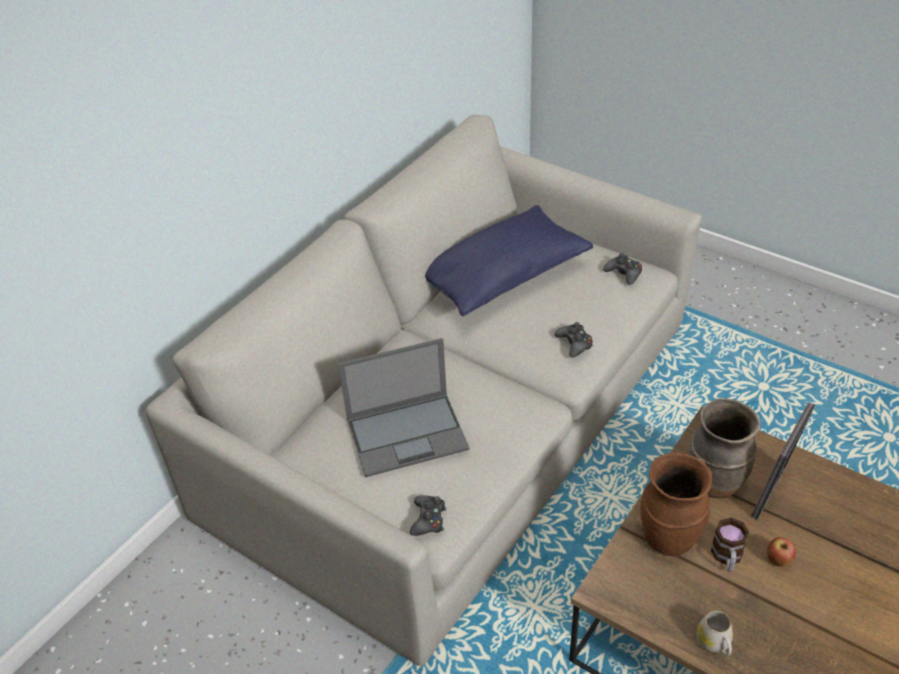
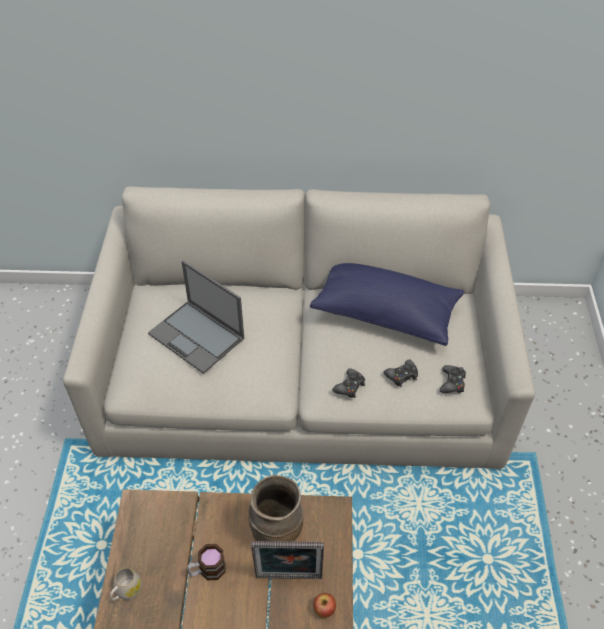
camera: 55 degrees right, 5 degrees up
black game controller [410,495,446,536] -> black game controller moved to [384,359,418,387]
brown vase [640,452,712,556] -> none
apple [767,537,796,567] -> apple moved to [313,593,336,618]

